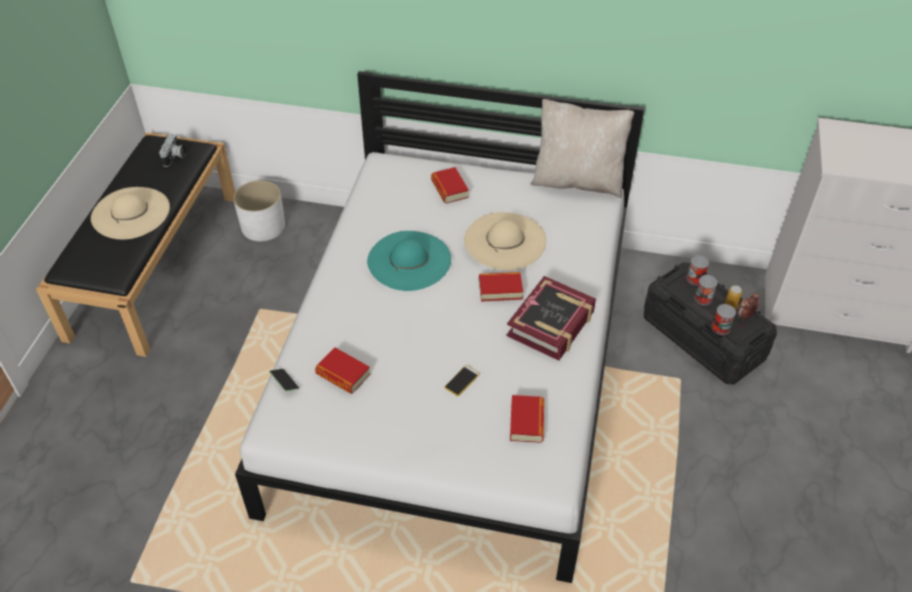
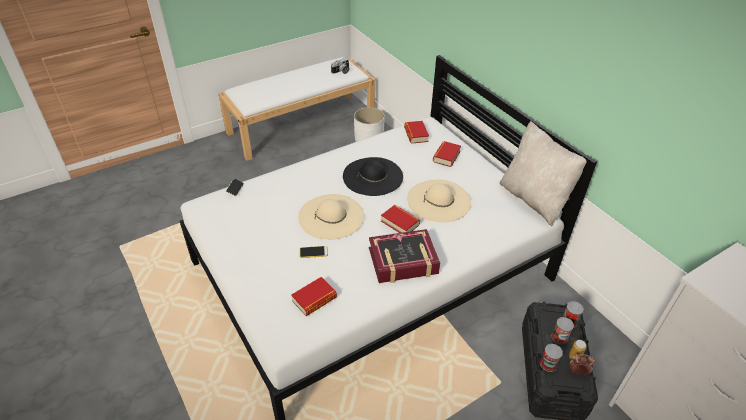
camera: 45 degrees right, 5 degrees down
black bench [36,132,235,357] -> white bench [219,57,375,161]
beige hat [91,187,170,240] -> beige hat moved to [298,194,364,240]
book [315,347,370,394] -> book moved to [404,121,429,143]
turquoise hat [367,231,451,291] -> black hat [343,157,403,196]

